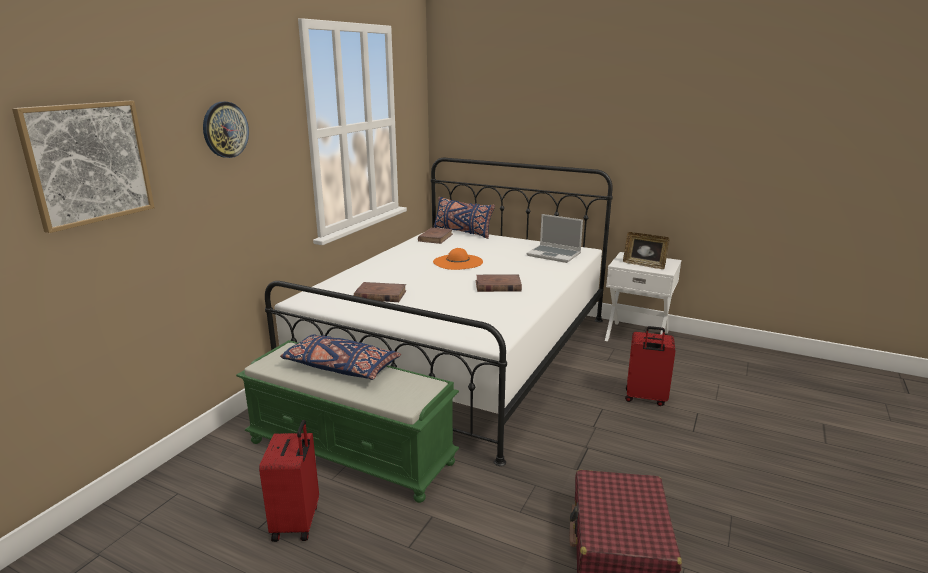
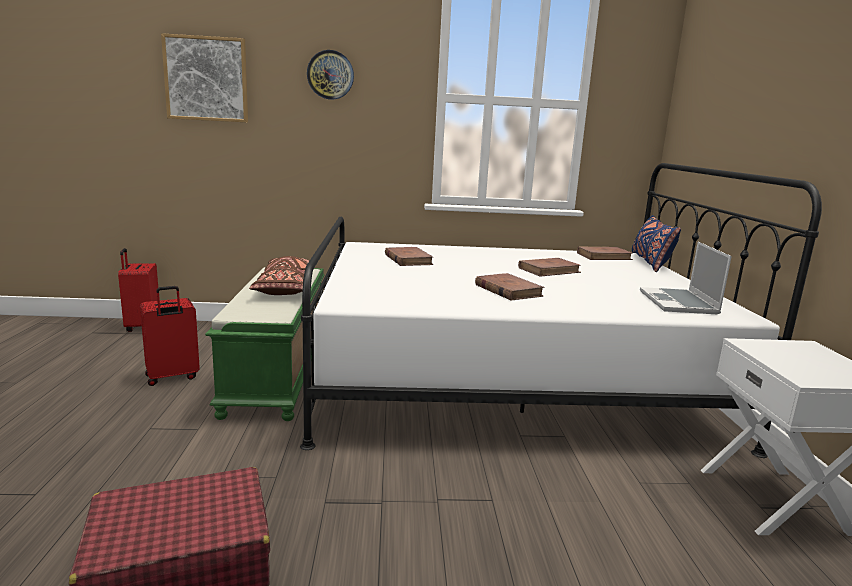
camera: 60 degrees right, 5 degrees down
blue pillow [280,334,401,380] -> brown pillow [249,256,310,295]
orange hat [433,248,483,270] -> brown book [518,258,581,277]
picture frame [623,232,669,269] -> none
red suitcase [625,326,675,406] -> red suitcase moved to [118,248,158,332]

